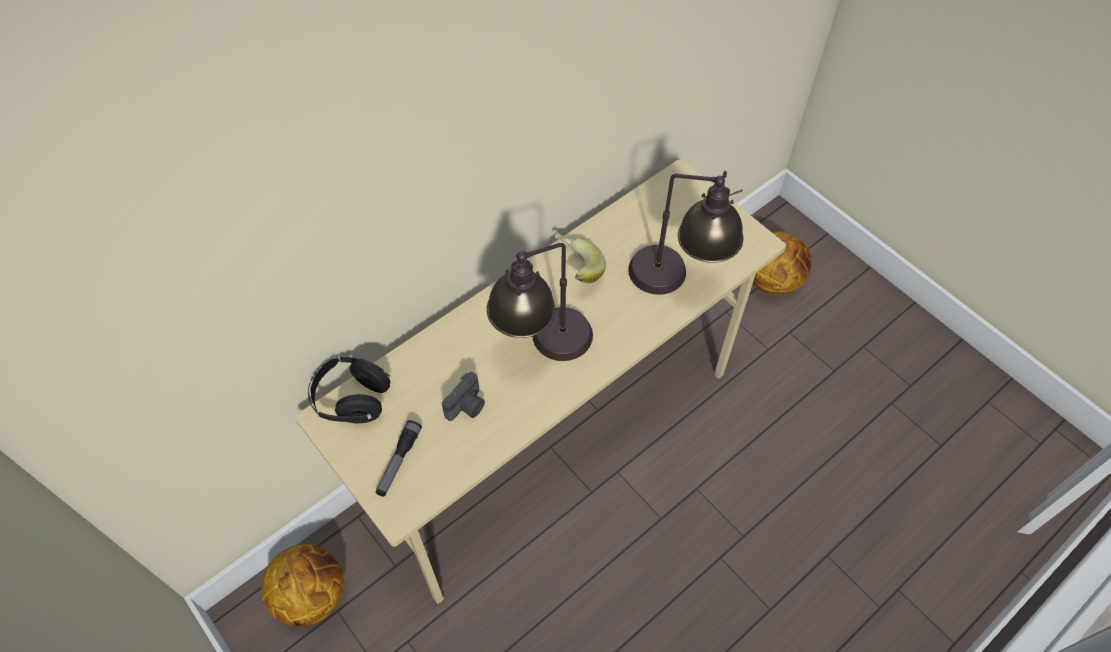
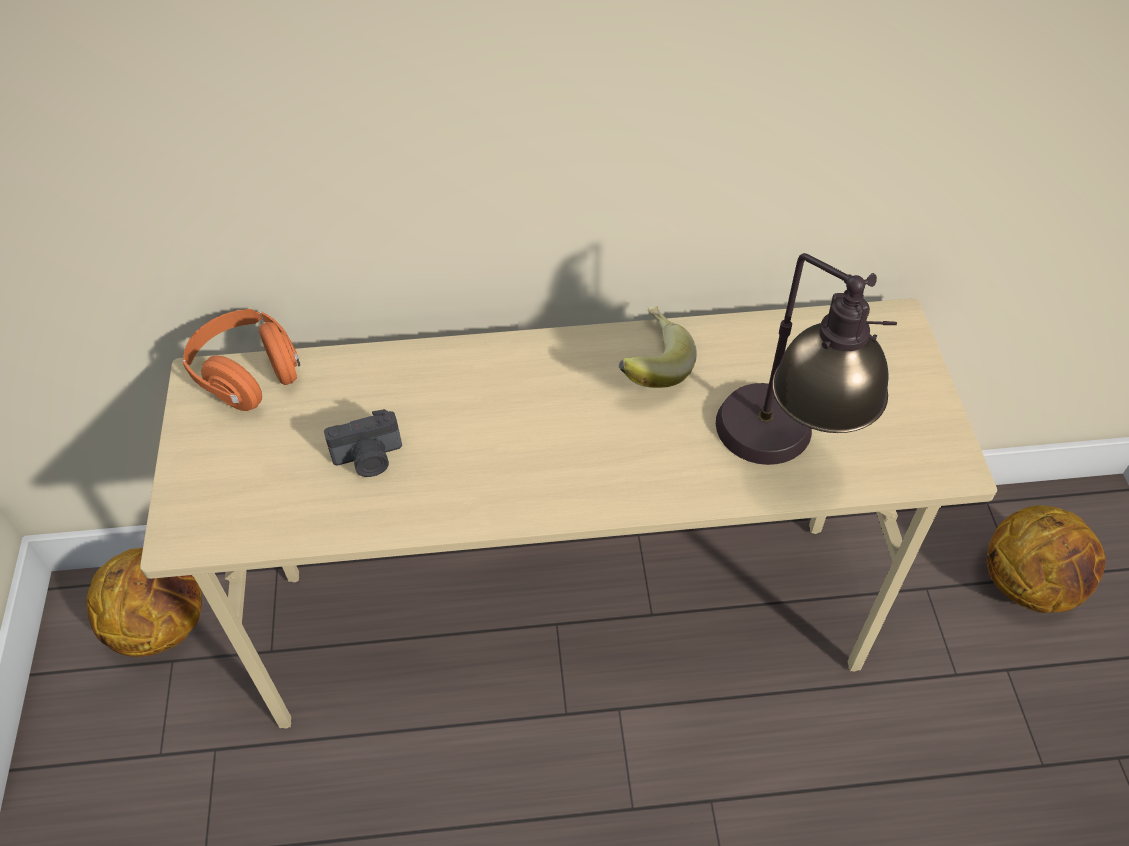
camera: 35 degrees right, 5 degrees down
black headphones [308,357,390,423] -> orange headphones [182,309,300,411]
flashlight [376,420,422,497] -> none
table lamp [487,243,593,361] -> none

